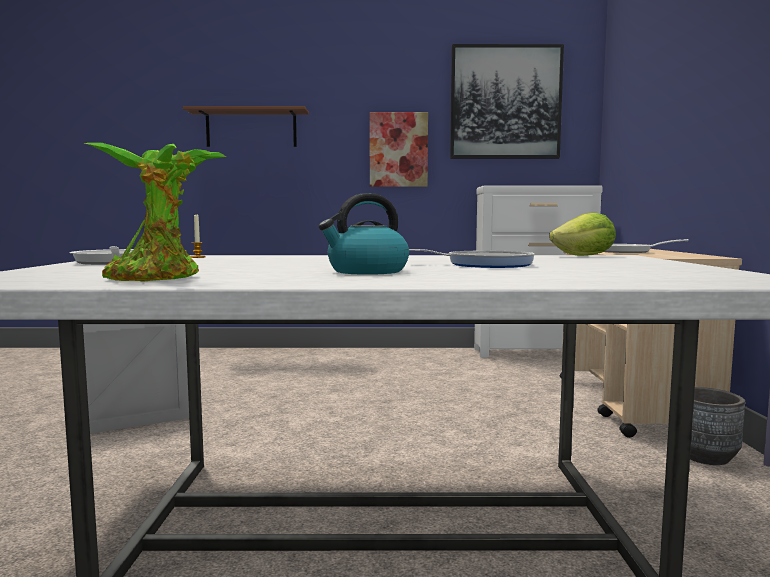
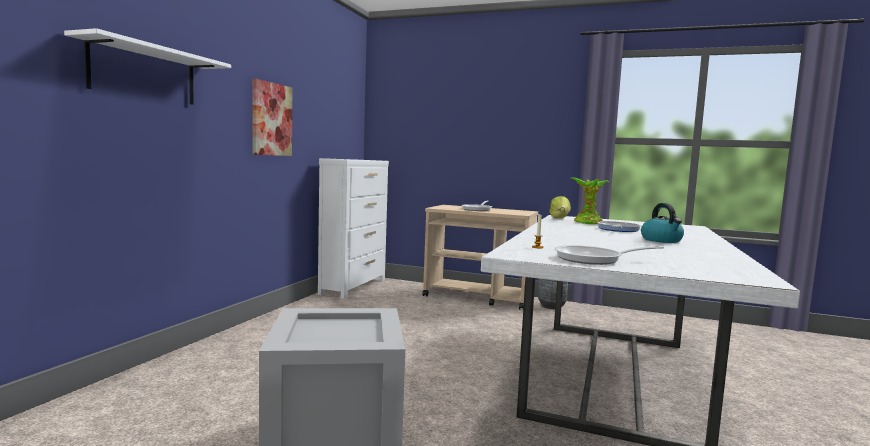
camera: 70 degrees left, 0 degrees up
potted plant [84,143,226,282] -> potted plant moved to [571,177,609,224]
brown shelf [183,106,309,147] -> white shelf [64,28,231,105]
picture [450,44,564,159] -> none

